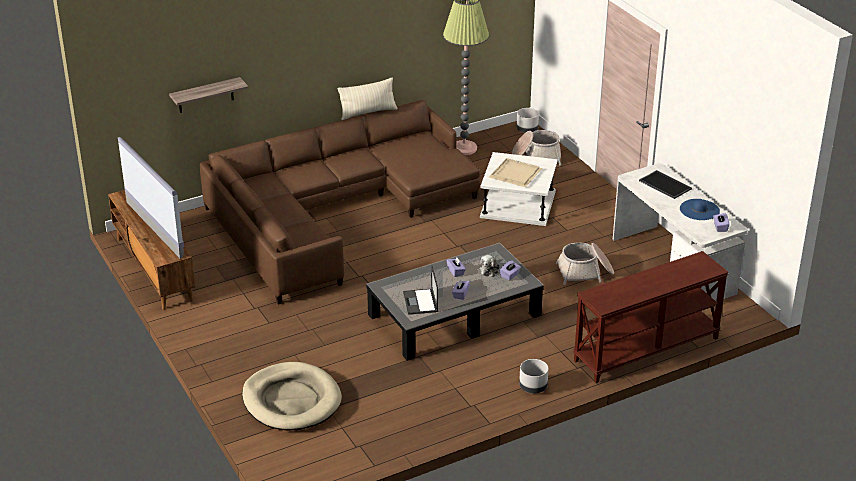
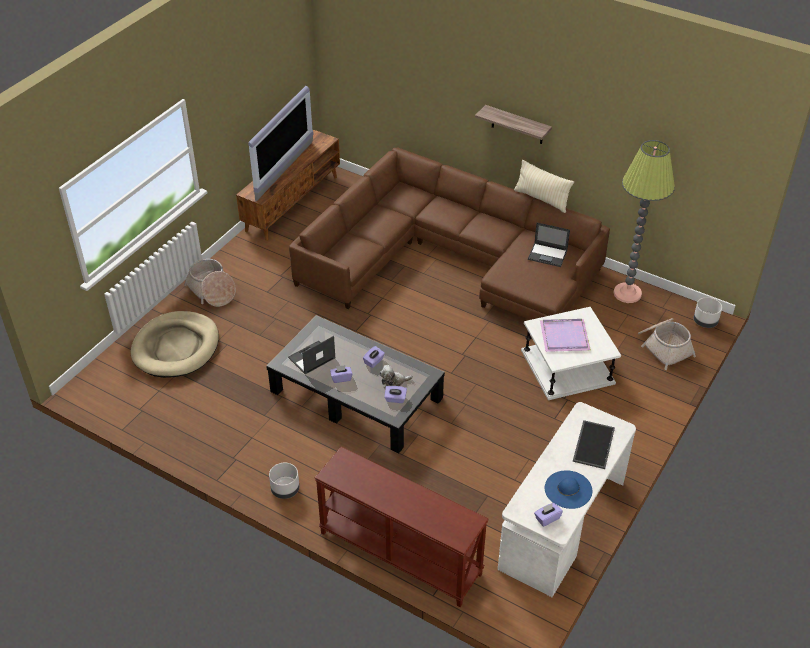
camera: 60 degrees right, 10 degrees up
shelf [169,77,249,113] -> shelf moved to [475,105,552,144]
beige tray [489,158,542,187] -> purple tray [540,319,591,352]
basket [556,242,614,285] -> basket moved to [184,259,236,307]
none -> laptop [528,223,570,267]

